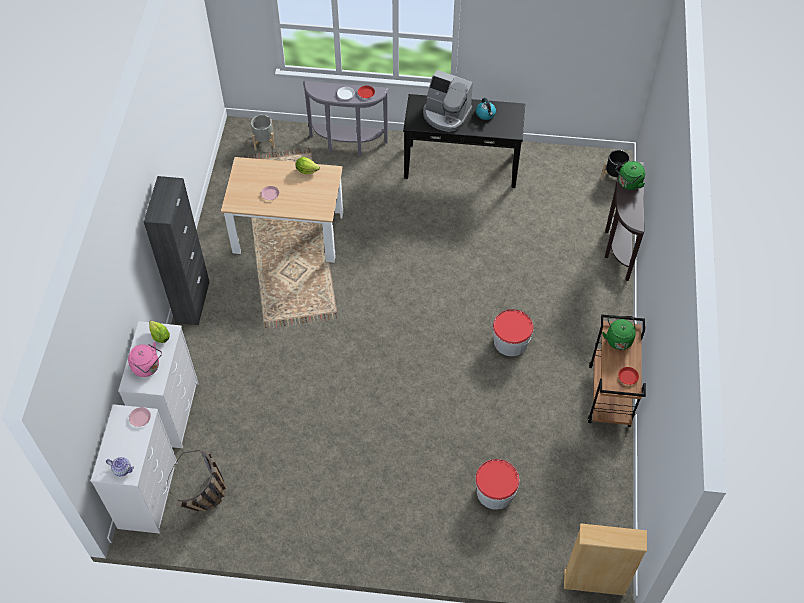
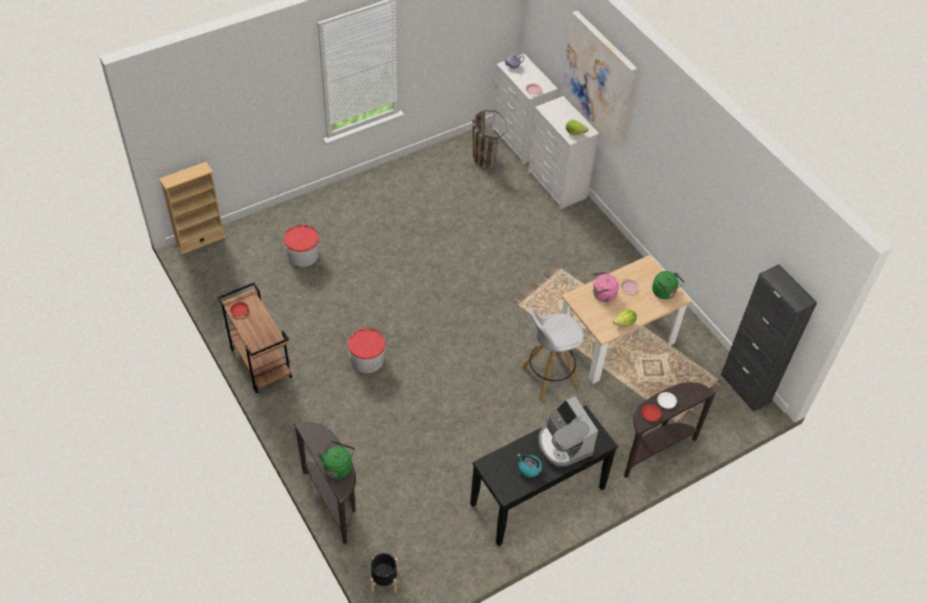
camera: 140 degrees right, 5 degrees down
pink kettle [128,342,162,377] -> pink kettle moved to [592,272,619,302]
black cabinet [144,176,210,325] -> black cabinet moved to [721,264,817,412]
grey planter [251,115,275,151] -> none
grey console table [303,81,389,156] -> brown console table [624,382,717,478]
coffee machine [423,70,473,132] -> coffee machine turned 105 degrees counterclockwise [539,397,598,466]
green kettle [602,316,636,350] -> green kettle moved to [652,271,684,299]
none -> white stool [521,308,584,402]
none -> picture [561,11,637,148]

